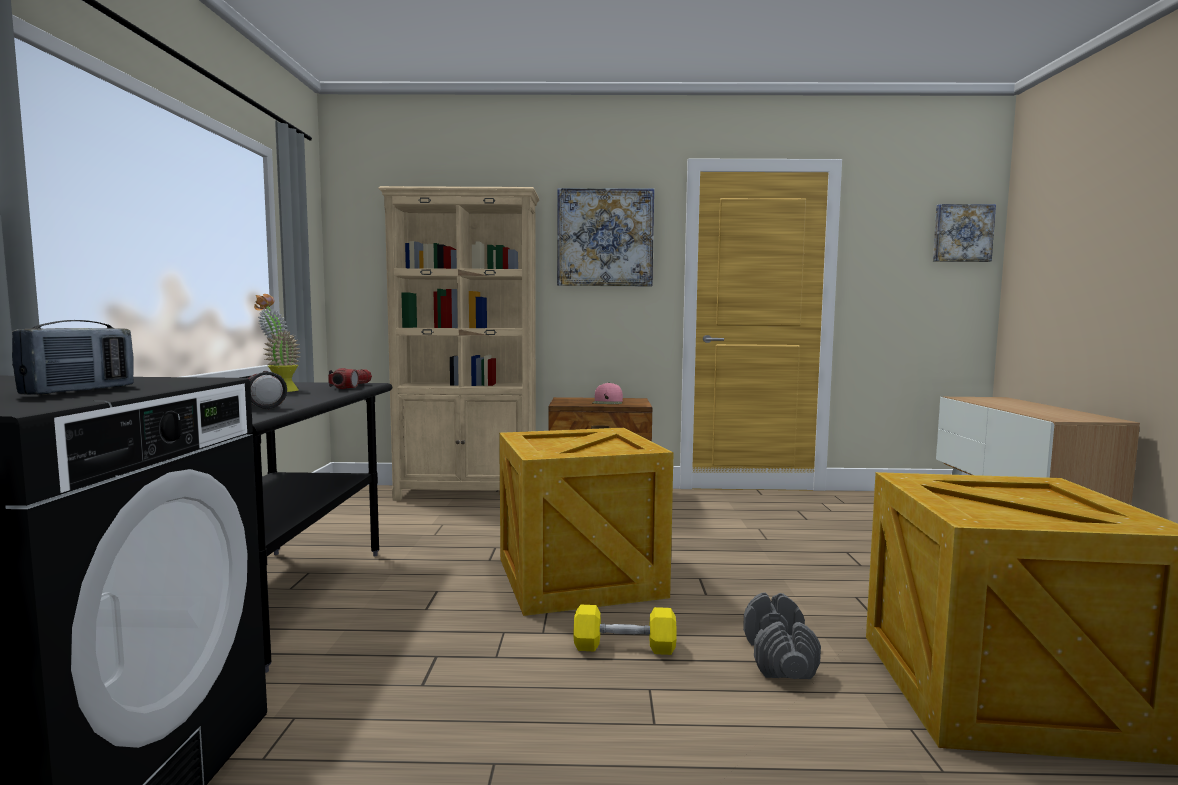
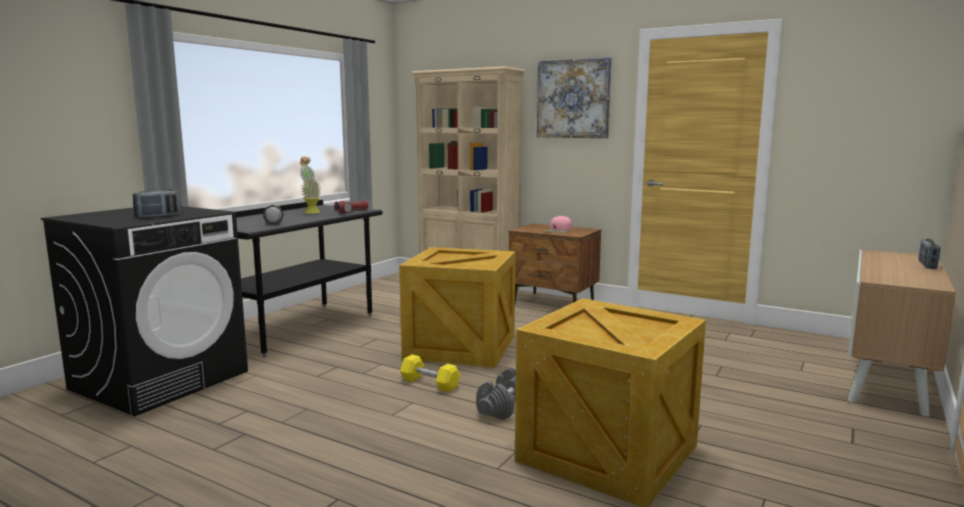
camera: 30 degrees right, 5 degrees up
picture [933,204,996,262] -> none
none -> radio [919,239,940,269]

